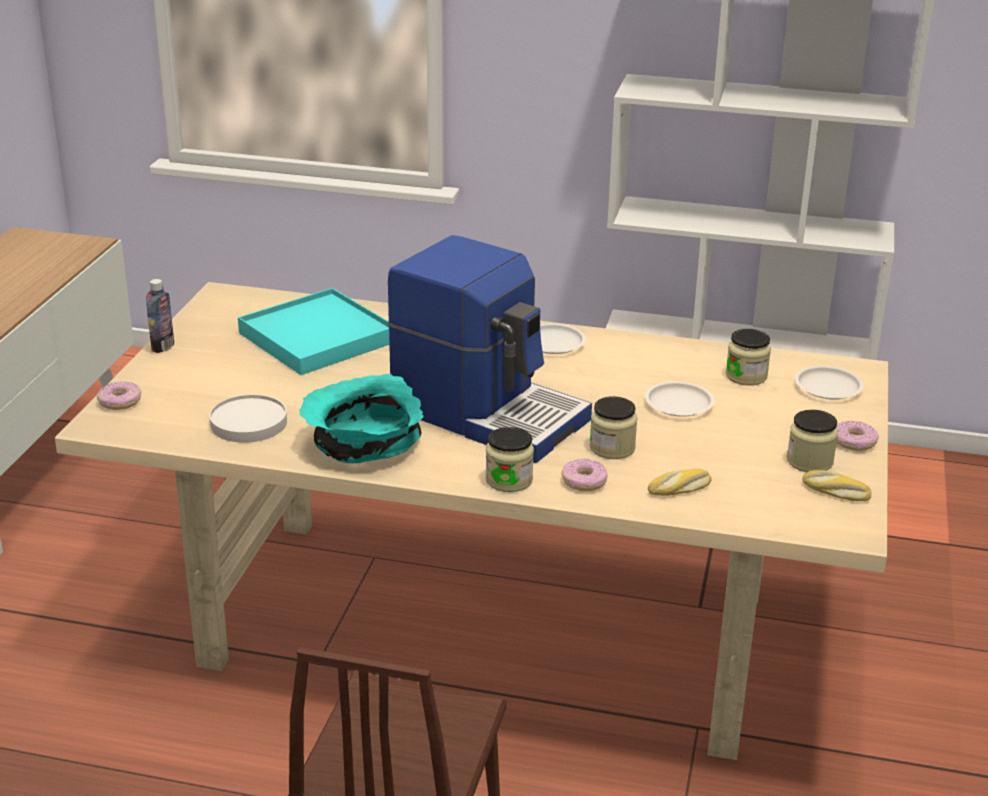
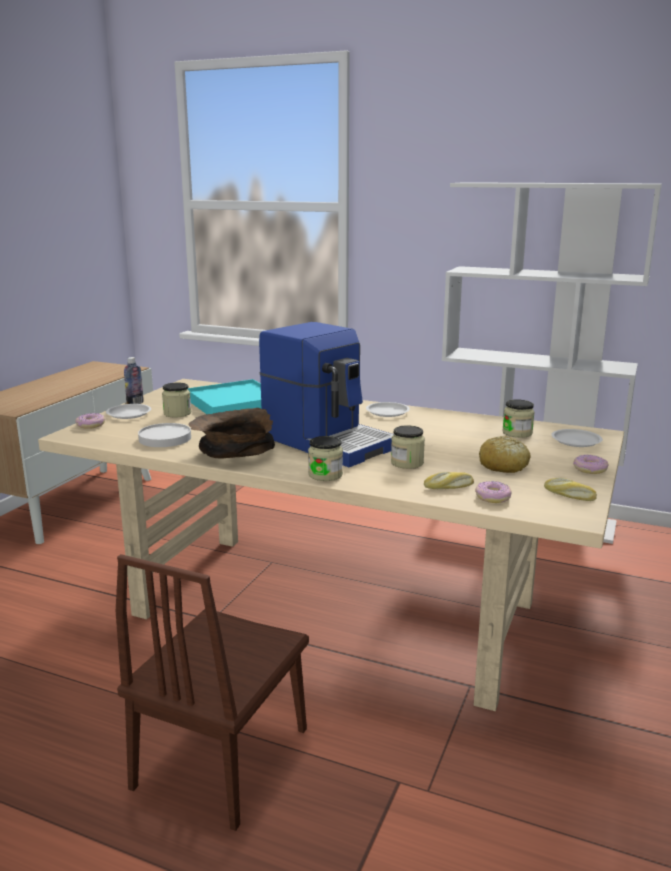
camera: 10 degrees right, 10 degrees down
turquoise bowl [299,374,423,463] -> brown bowl [188,408,275,459]
donut [561,458,608,491] -> donut moved to [475,481,512,503]
white plate [645,382,715,417] -> white plate moved to [106,404,151,419]
jar [787,409,838,472] -> jar moved to [162,383,191,417]
none -> bread [479,436,530,473]

